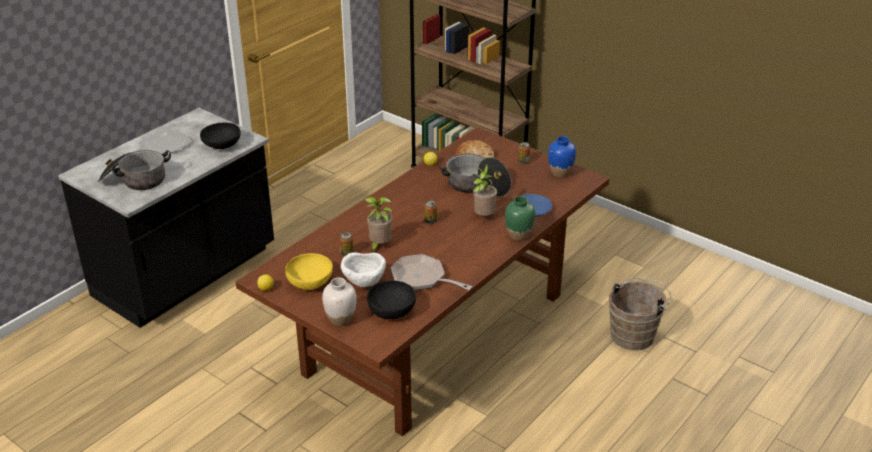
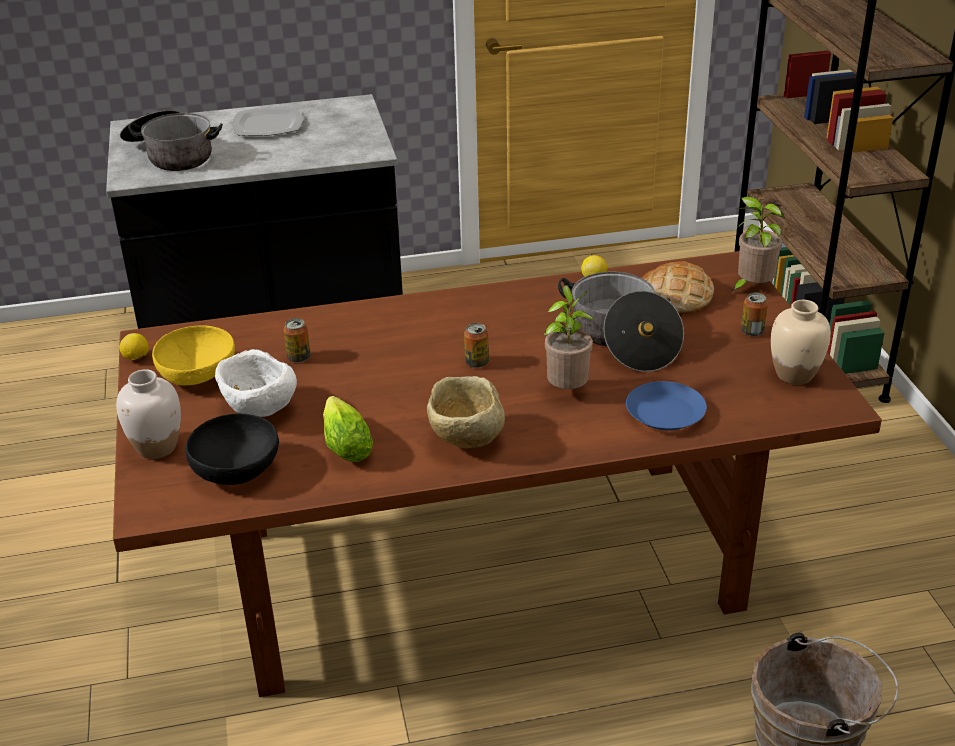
camera: 40 degrees right, 0 degrees up
black bowl [200,123,241,149] -> none
potted plant [364,197,392,253] -> potted plant moved to [731,197,785,291]
frying pan [391,254,472,290] -> lettuce [323,396,373,462]
green vase [505,196,535,241] -> none
blue vase [548,136,576,178] -> beige vase [771,300,831,385]
none -> beige bowl [427,376,505,448]

